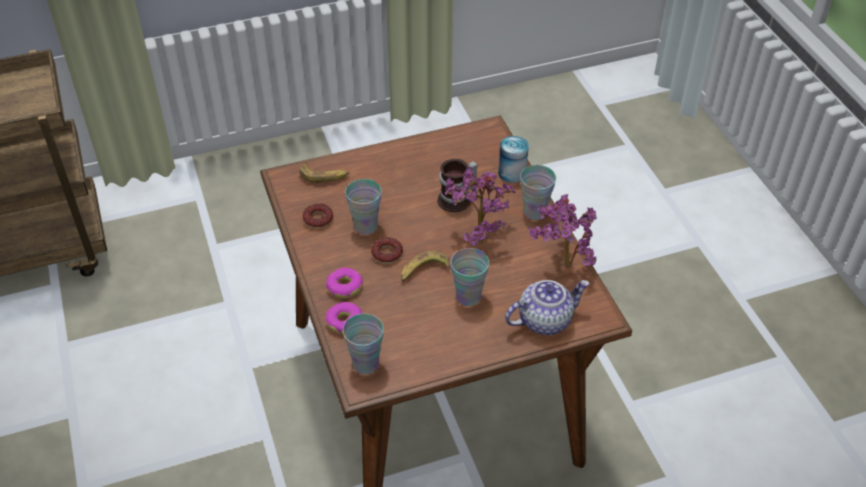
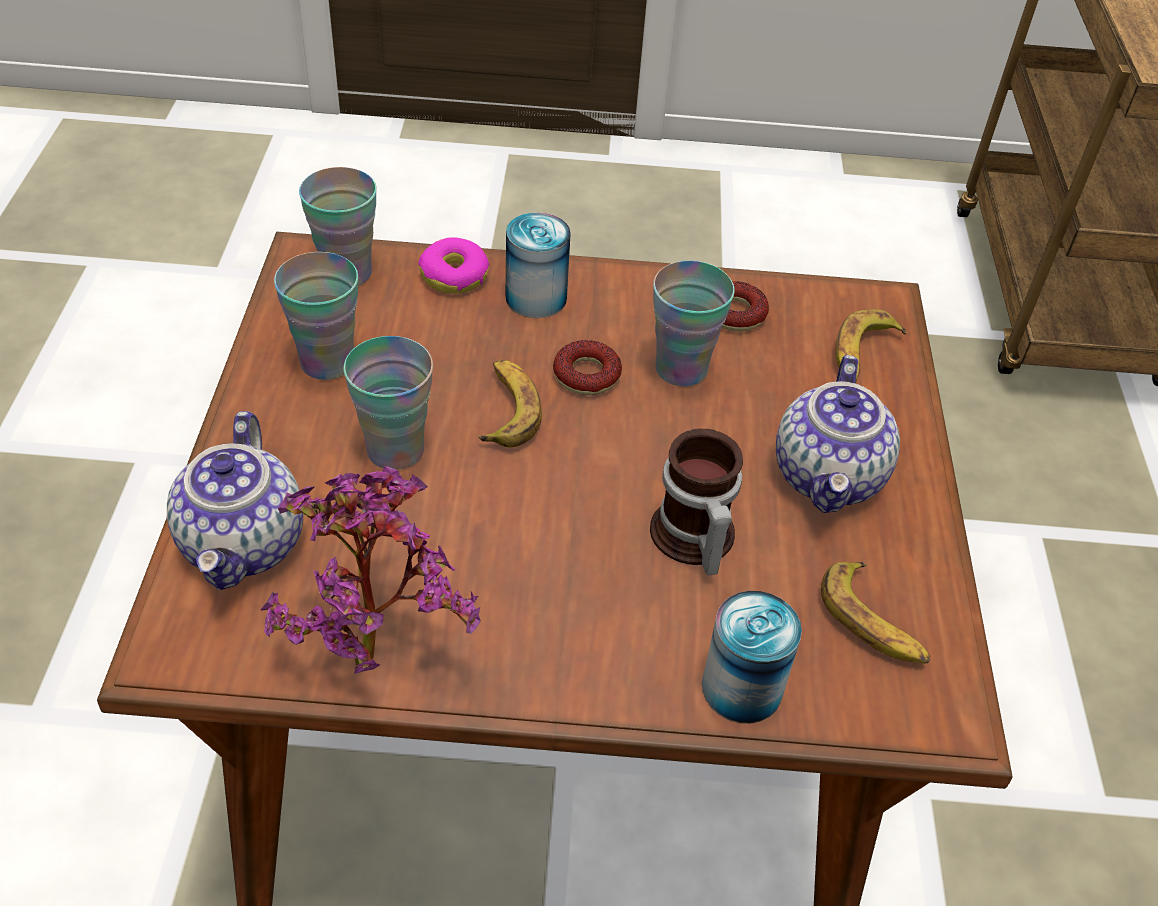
camera: 110 degrees right, 0 degrees up
donut [326,268,363,298] -> can [506,212,571,318]
potted plant [445,166,516,246] -> none
cup [520,165,556,220] -> cup moved to [274,252,358,380]
none -> teapot [776,355,900,513]
none -> banana [821,562,930,663]

